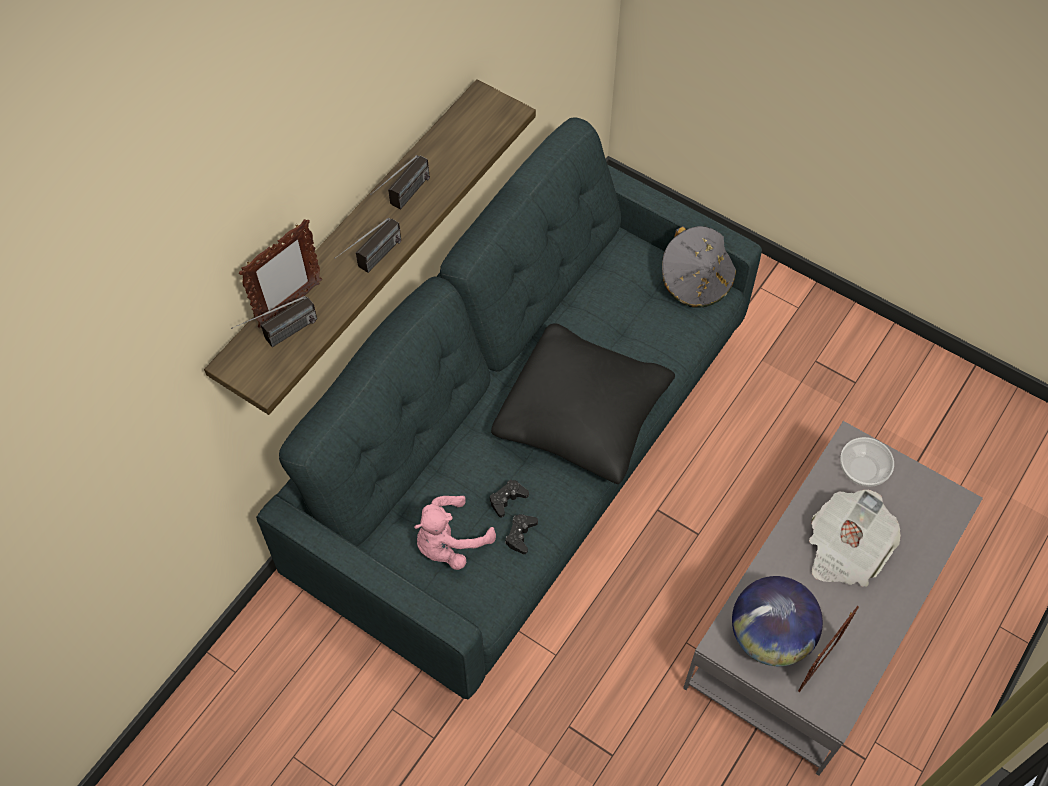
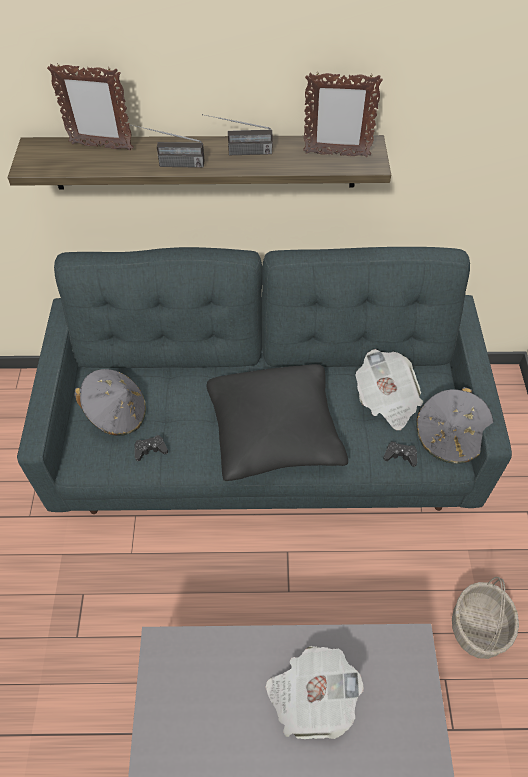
camera: 55 degrees right, 5 degrees down
radio [231,296,317,347] -> none
pink plush toy [414,496,496,570] -> grey hat [74,369,146,436]
black game controller [490,479,529,518] -> black game controller moved to [383,441,417,467]
globe [732,576,823,666] -> none
picture frame [798,606,859,692] -> picture frame moved to [303,73,383,157]
bowl [840,437,894,487] -> none
none -> newspaper [355,349,423,430]
none -> basket [452,577,519,659]

